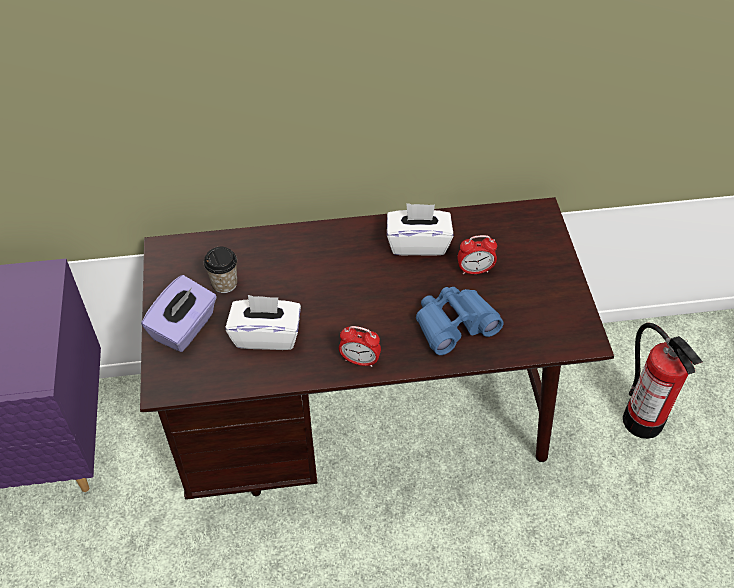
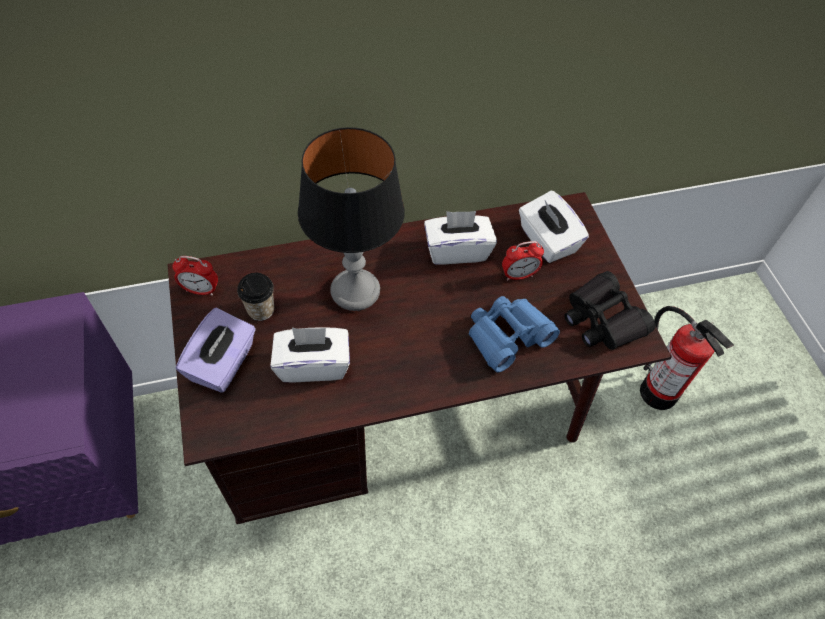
camera: 10 degrees left, 5 degrees up
alarm clock [339,326,381,367] -> alarm clock moved to [172,256,218,296]
none -> table lamp [298,127,405,311]
none -> white tissue box [519,191,589,263]
none -> black binoculars [564,271,656,350]

